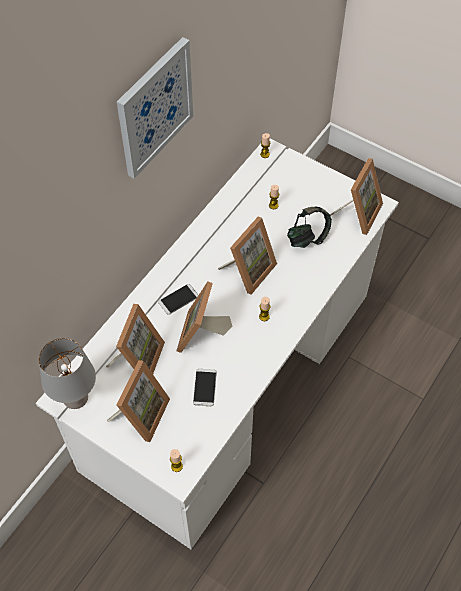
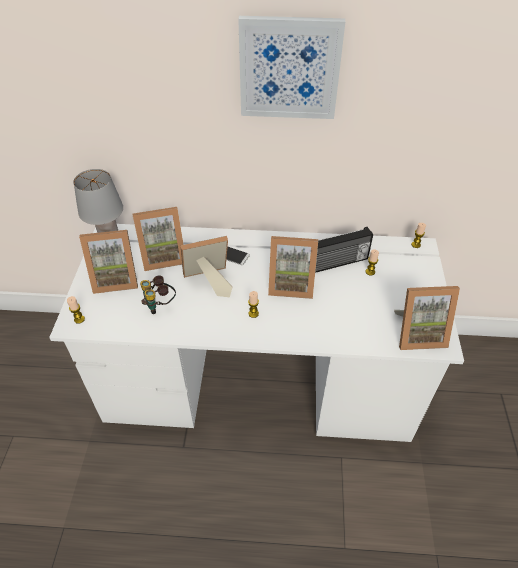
camera: 60 degrees right, 10 degrees down
phone [193,369,217,406] -> binoculars [140,275,176,314]
headphones [287,207,332,248] -> none
none -> radio [315,227,373,273]

